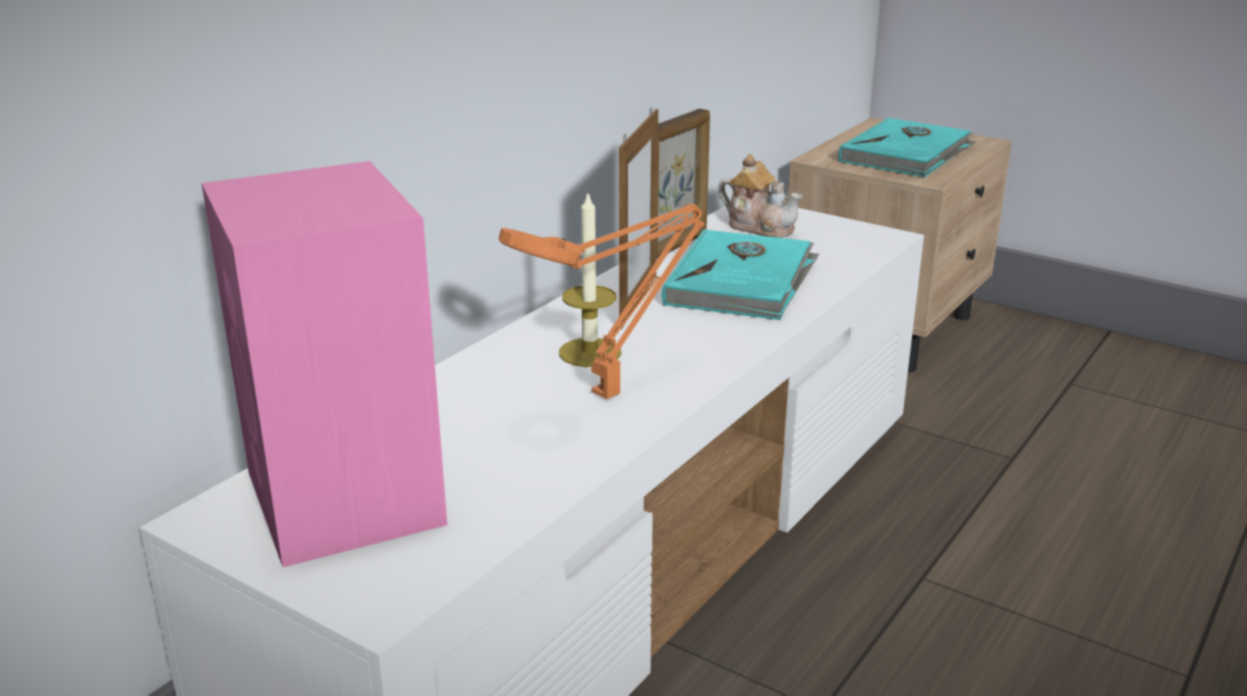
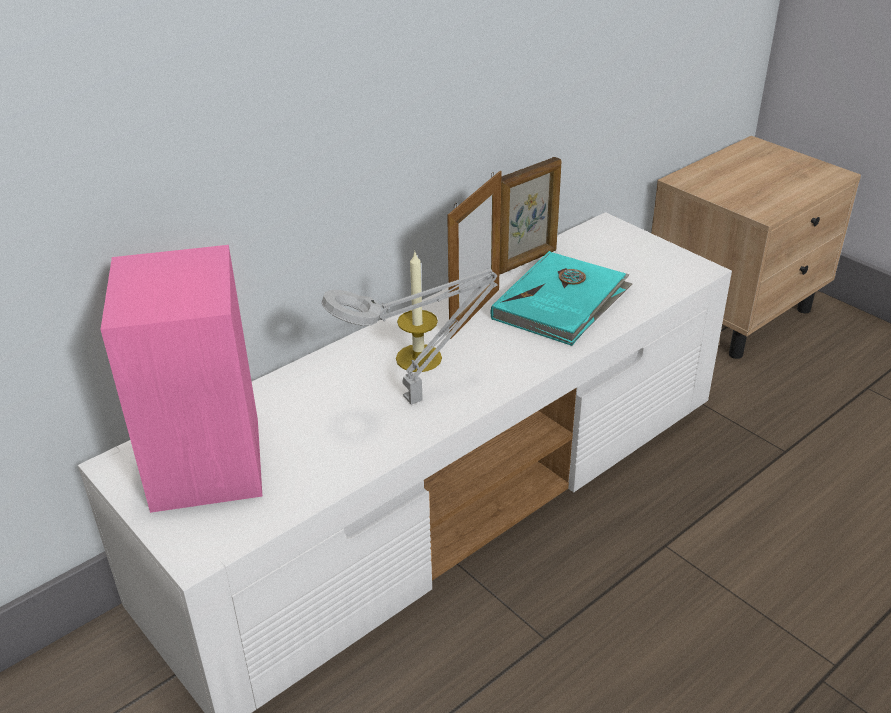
camera: 15 degrees right, 10 degrees up
orange table lamp [498,204,705,399] -> grey table lamp [321,268,498,405]
teapot [718,154,803,238] -> none
turquoise book [838,117,977,177] -> none

